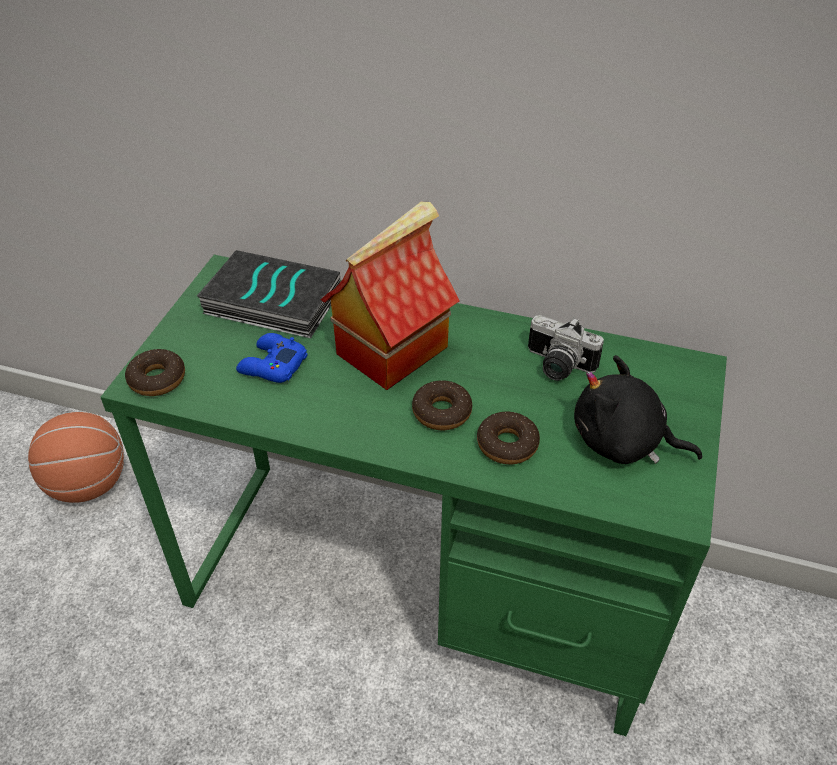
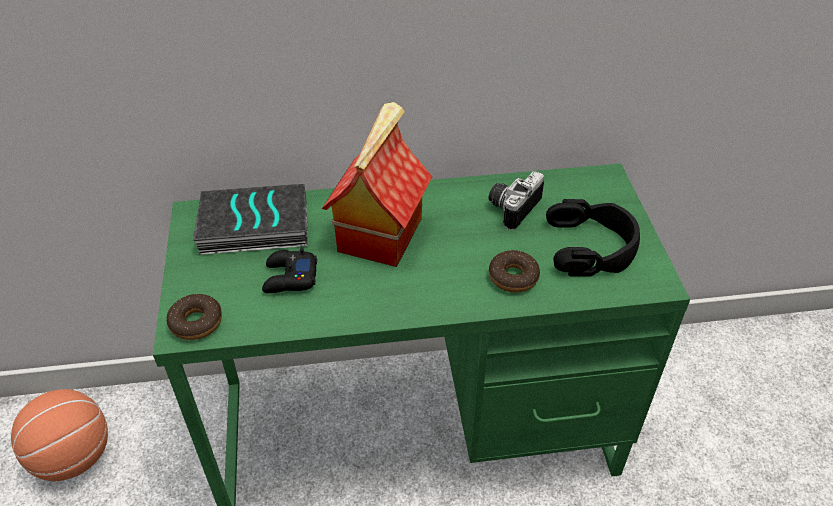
camera: 25 degrees left, 0 degrees up
blue game controller [236,333,308,383] -> black game controller [262,248,317,293]
donut [412,380,472,430] -> none
camera [528,315,604,381] -> camera turned 120 degrees clockwise [489,171,544,230]
black plush toy [574,355,702,464] -> black headphones [546,199,640,277]

